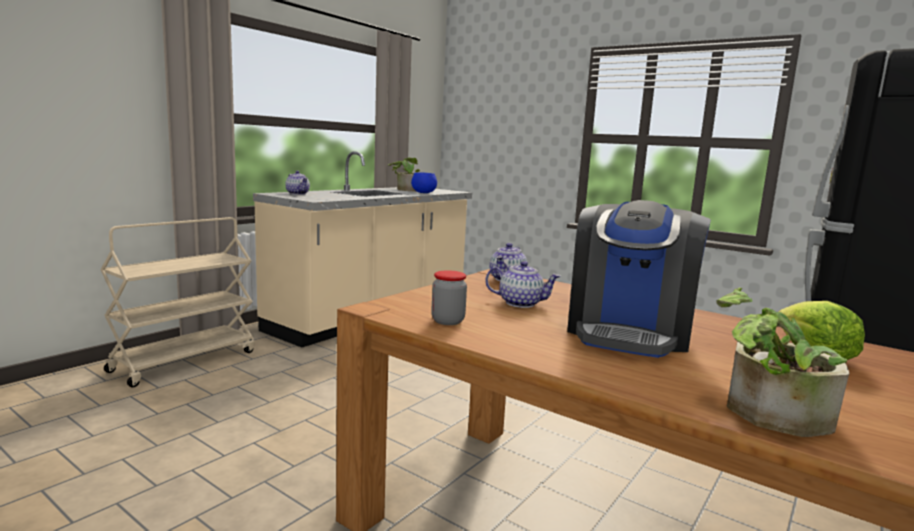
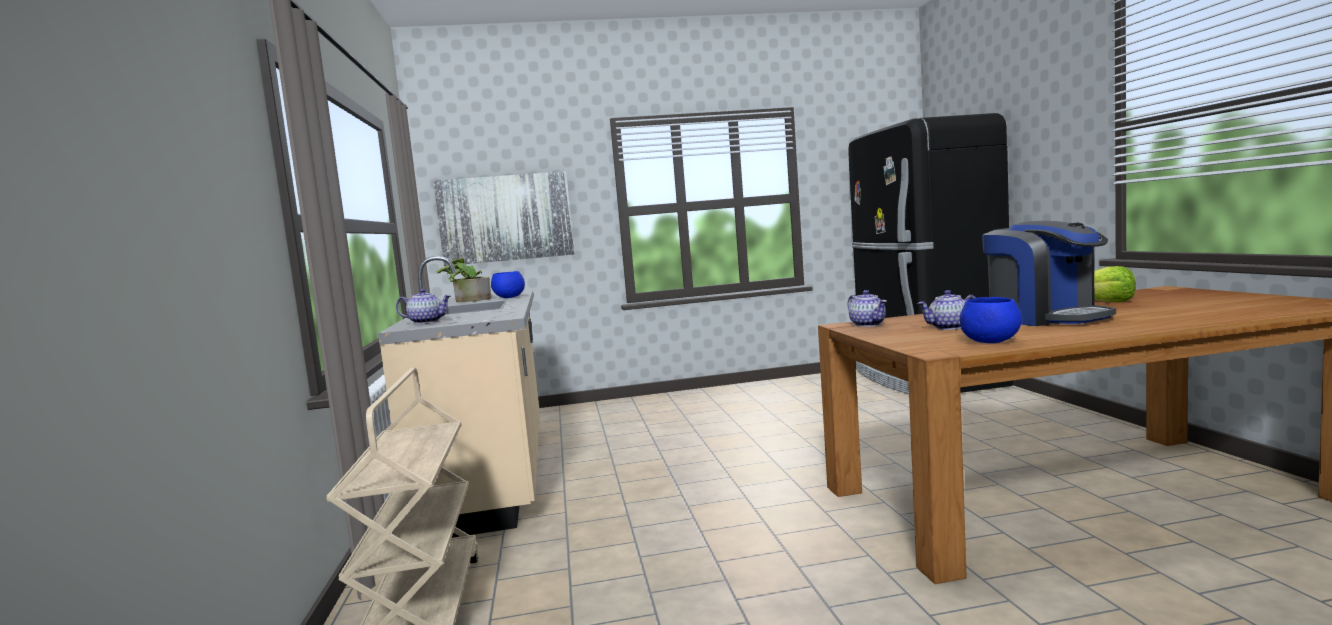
camera: 45 degrees left, 5 degrees down
jar [431,270,467,325] -> blue bowl [960,297,1022,343]
teapot [485,261,561,308] -> teapot turned 150 degrees counterclockwise [917,290,976,330]
potted plant [716,288,849,437] -> none
none -> picture [433,171,574,266]

